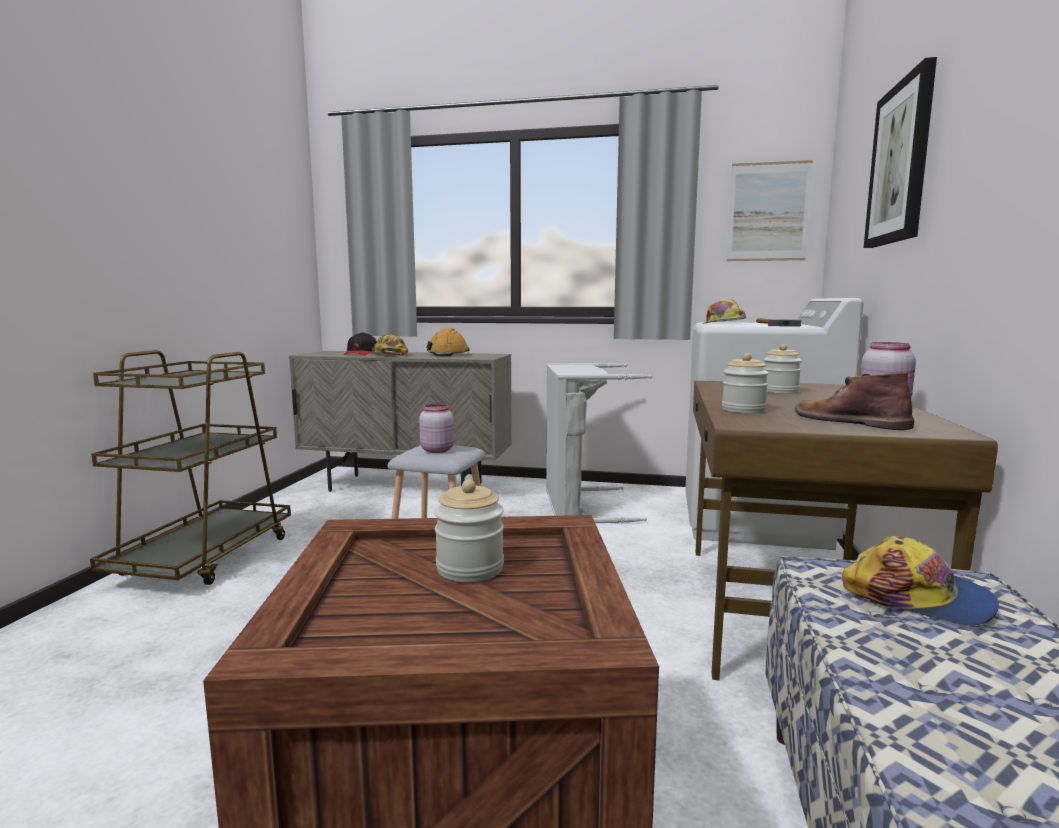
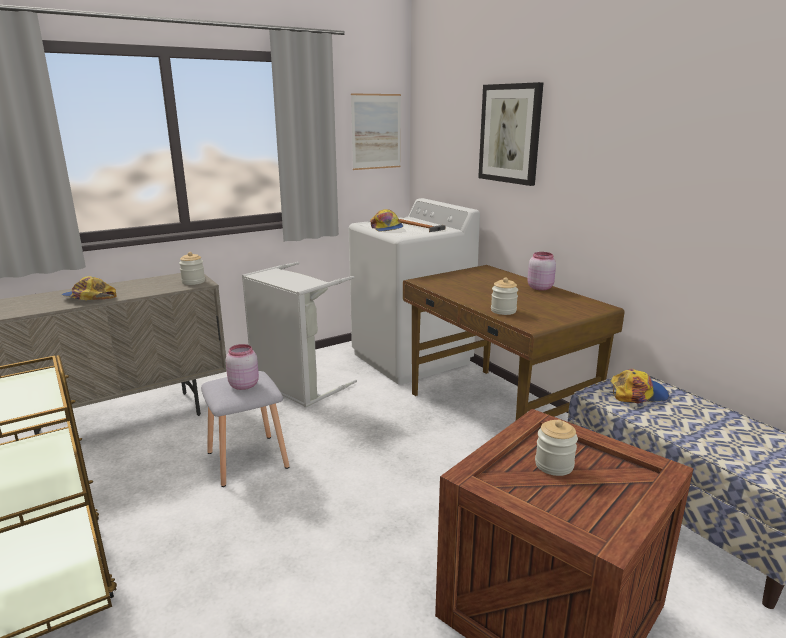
camera: 45 degrees left, 10 degrees up
black cap [344,332,377,355] -> none
orange hard hat [426,328,470,357] -> none
jar [764,344,802,394] -> jar moved to [179,252,205,285]
brown boot [794,372,914,430] -> none

